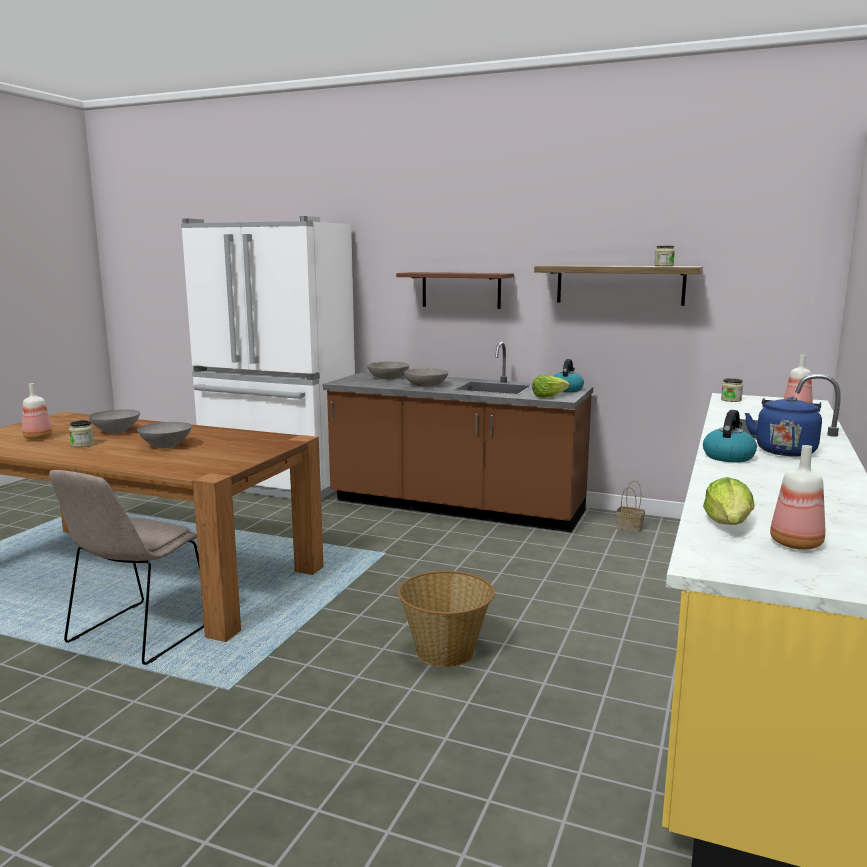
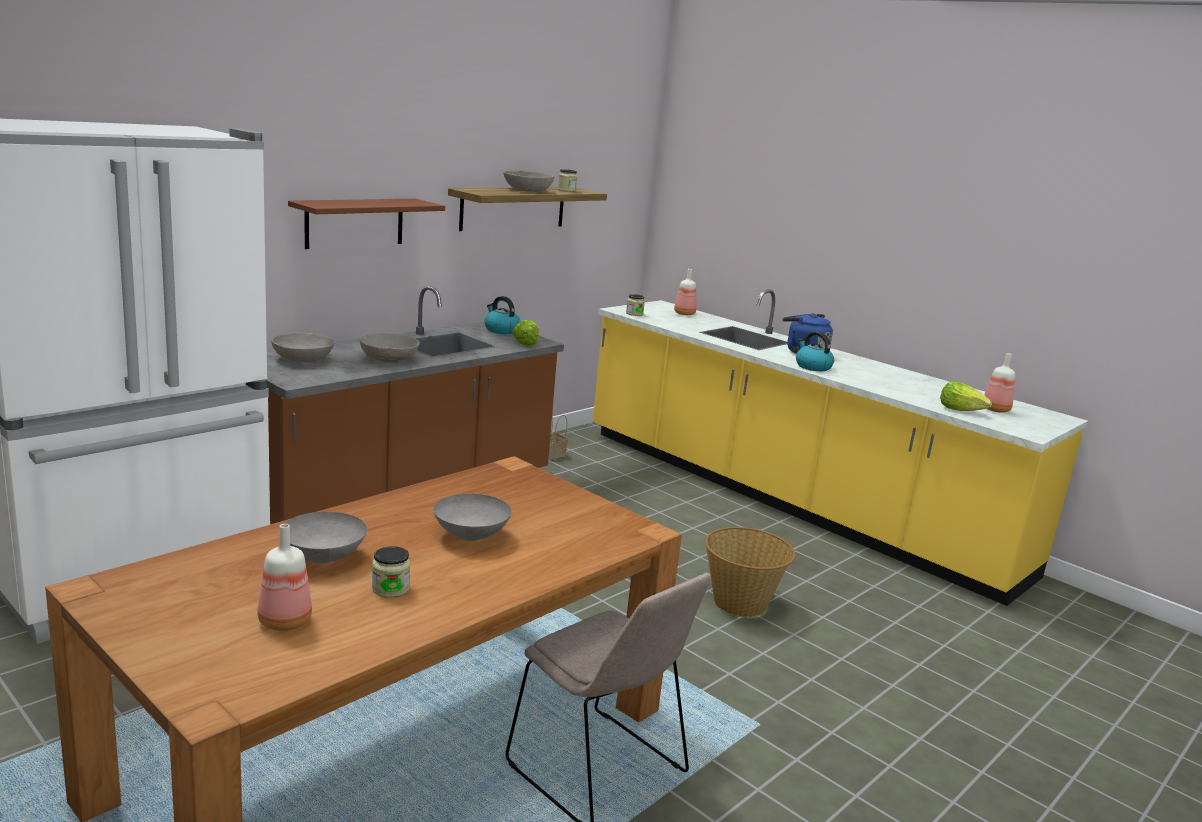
camera: 70 degrees left, 5 degrees up
none -> grey bowl [503,170,554,192]

